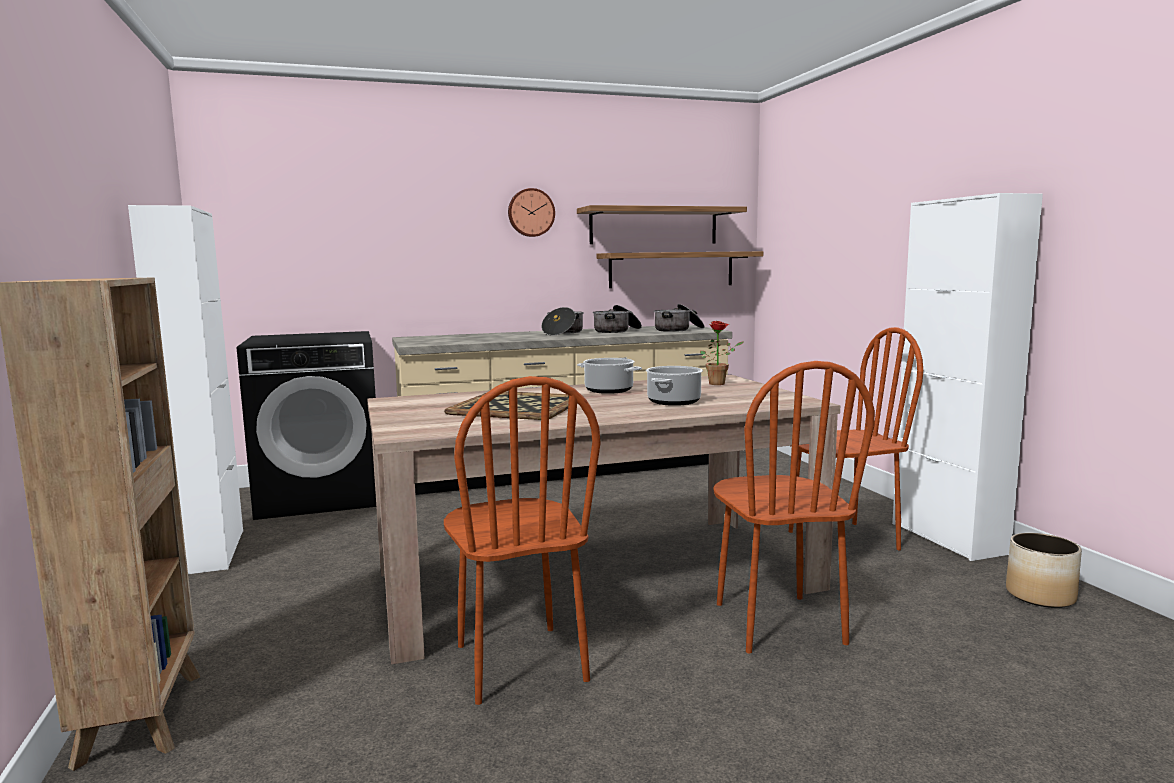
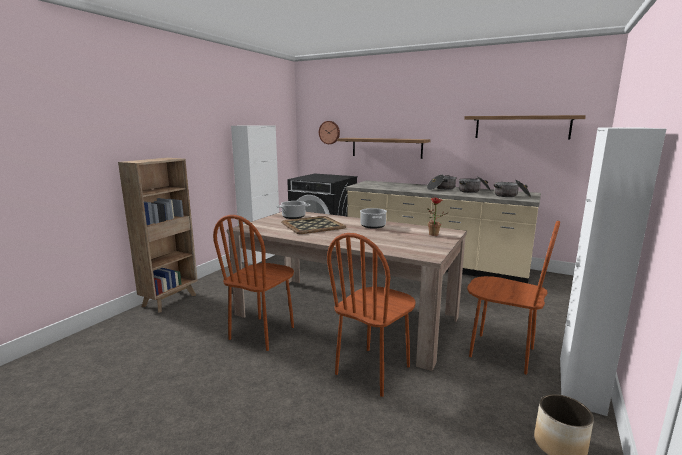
camera: 45 degrees right, 5 degrees up
wall clock [508,188,555,237] -> wall clock moved to [319,121,340,144]
shelf [596,251,763,288] -> shelf moved to [337,138,431,159]
cooking pot [646,366,703,406] -> cooking pot moved to [276,201,311,219]

